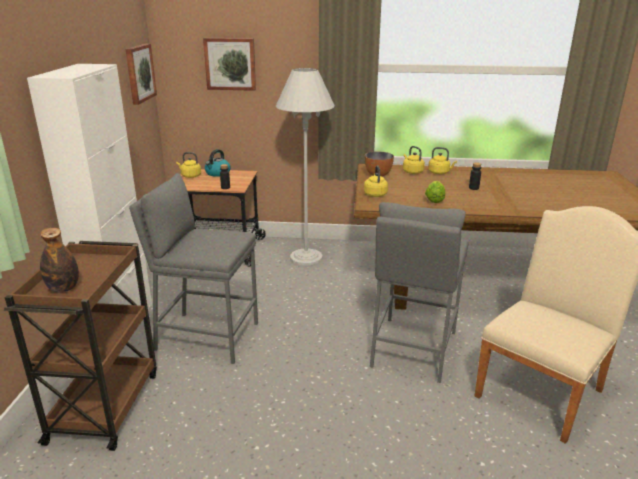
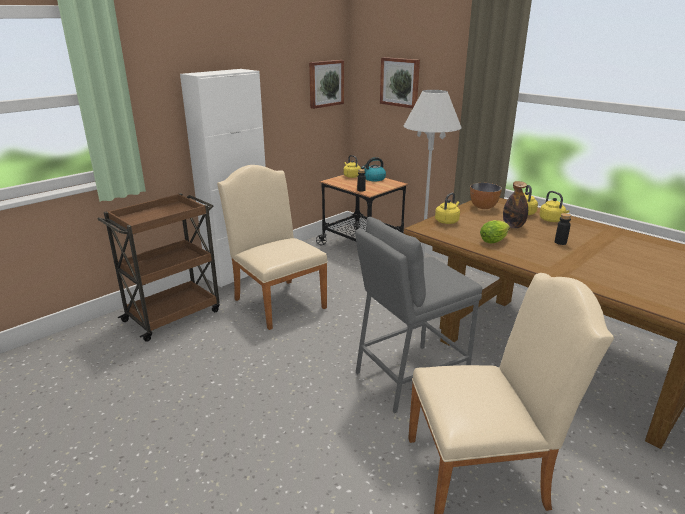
camera: 40 degrees right, 0 degrees up
bottle [40,228,79,292] -> bottle moved to [503,181,528,228]
grey stool [129,173,258,364] -> beige chair [217,165,328,330]

